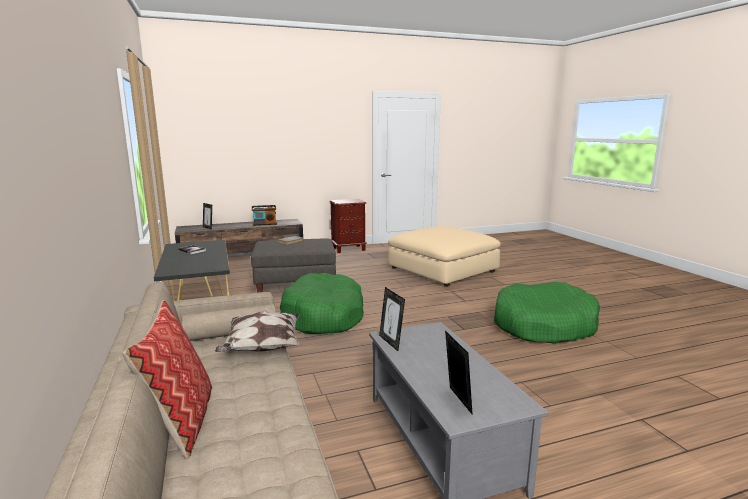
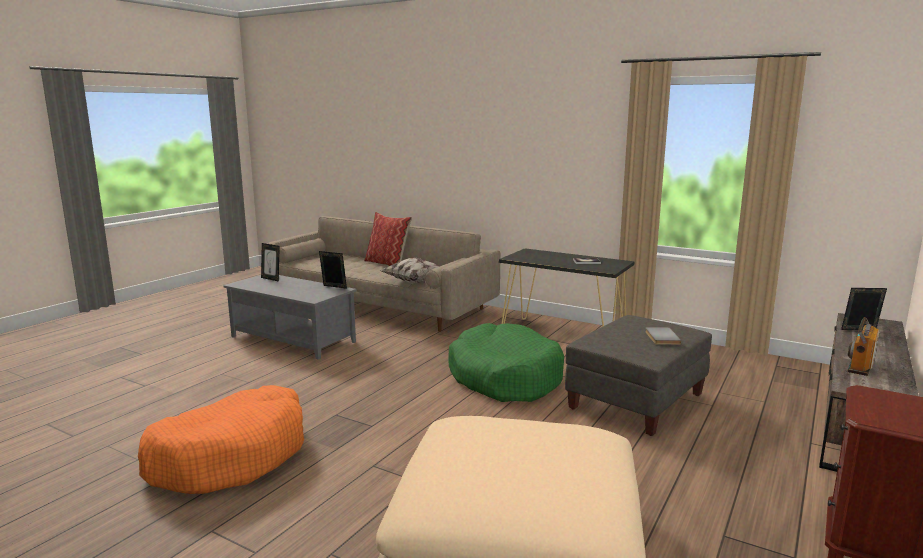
camera: 140 degrees right, 0 degrees up
green dog bed [494,282,600,344] -> orange dog bed [138,385,304,494]

